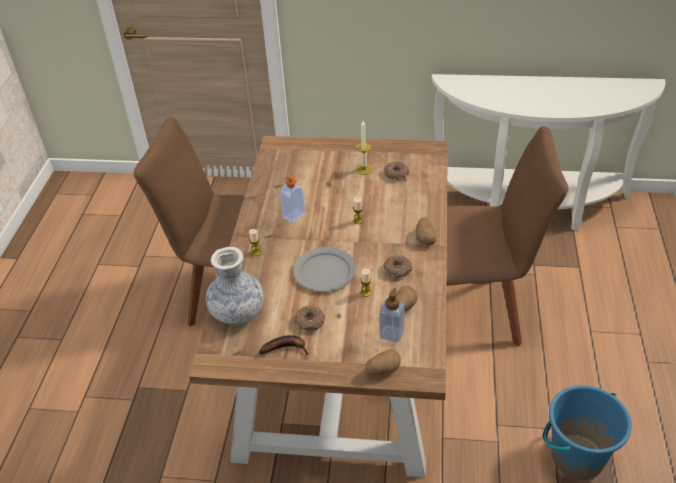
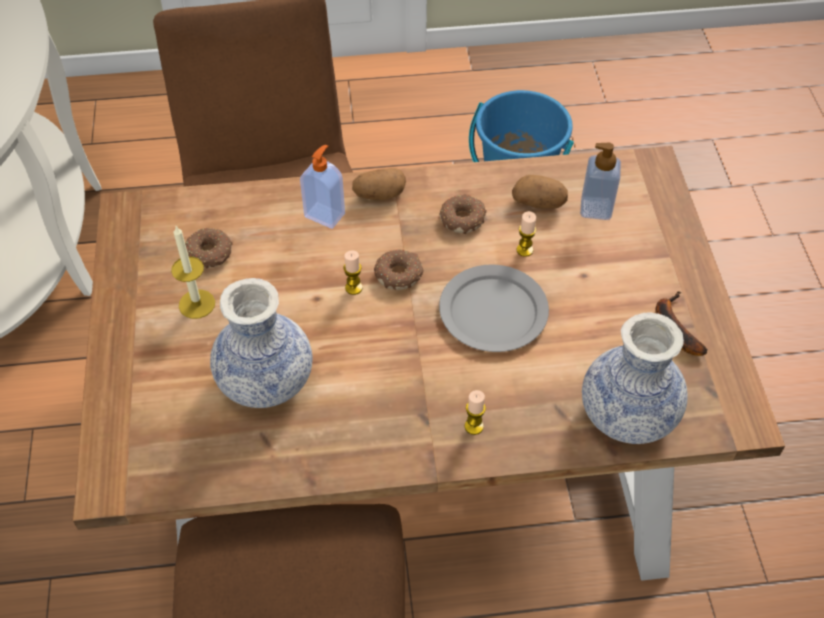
camera: 105 degrees left, 10 degrees up
soap dispenser [280,175,305,223] -> soap dispenser moved to [300,145,345,229]
donut [295,305,325,331] -> donut moved to [374,249,424,290]
potato [365,349,401,375] -> none
none -> vase [210,278,312,408]

